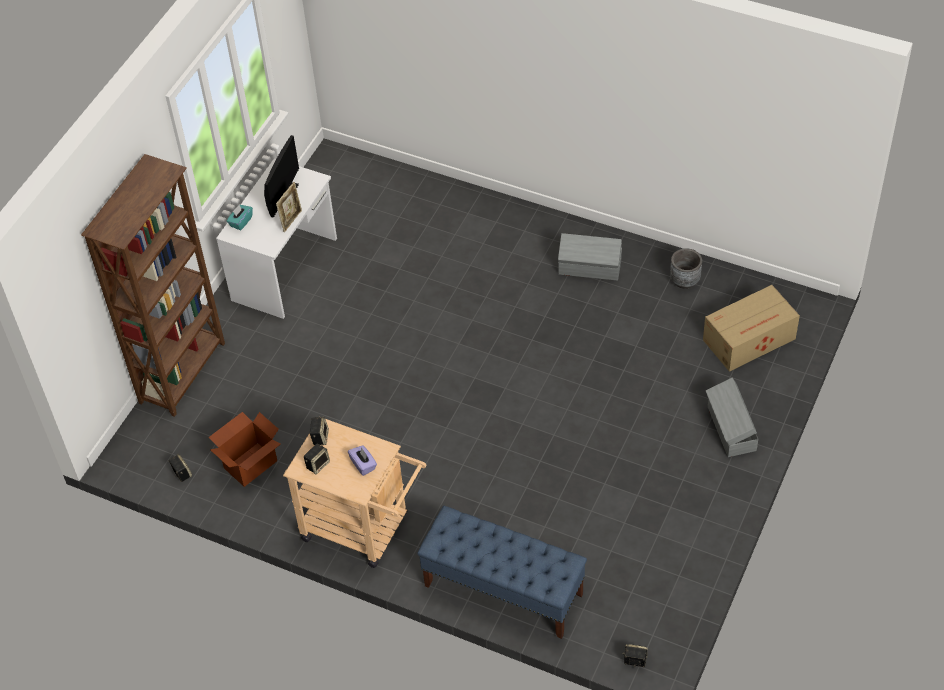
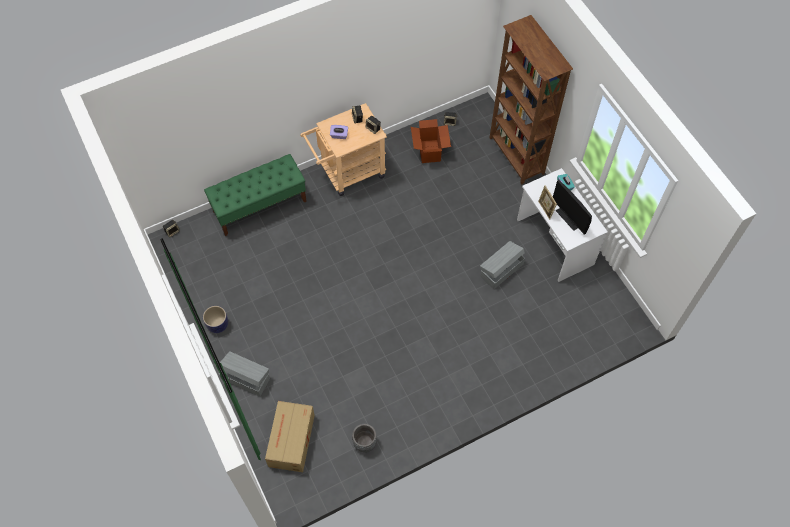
camera: 125 degrees right, 10 degrees up
blue bench [417,506,587,639] -> green bench [204,154,307,236]
grey storage box [558,233,622,281] -> grey storage box moved to [480,241,525,289]
none -> planter [203,306,228,333]

